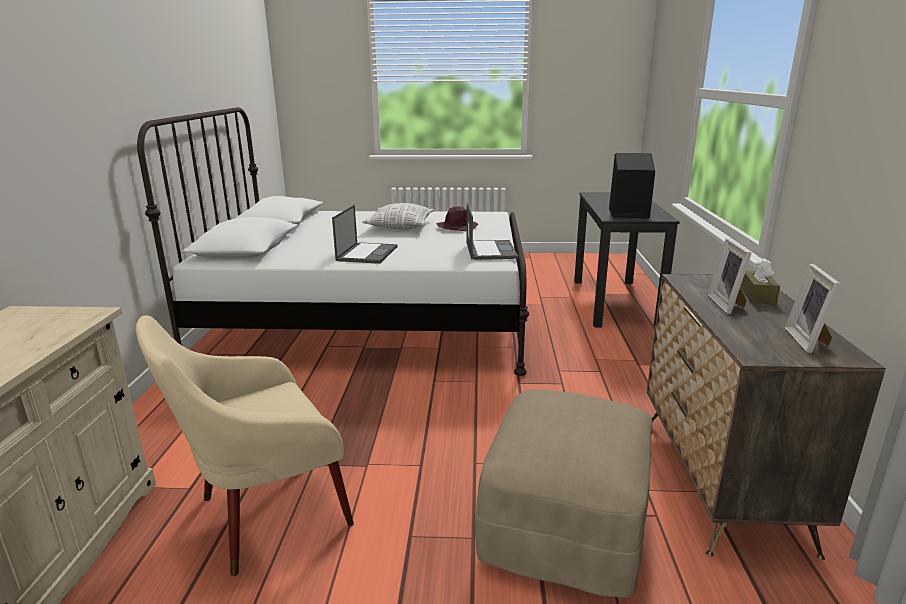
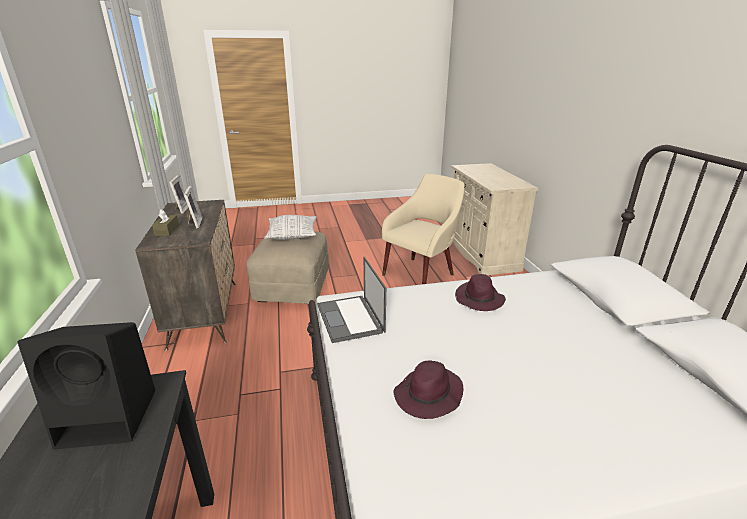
camera: 165 degrees right, 5 degrees up
laptop [332,205,398,264] -> purple hat [455,274,506,311]
pillow [362,203,434,229] -> pillow moved to [264,215,317,240]

